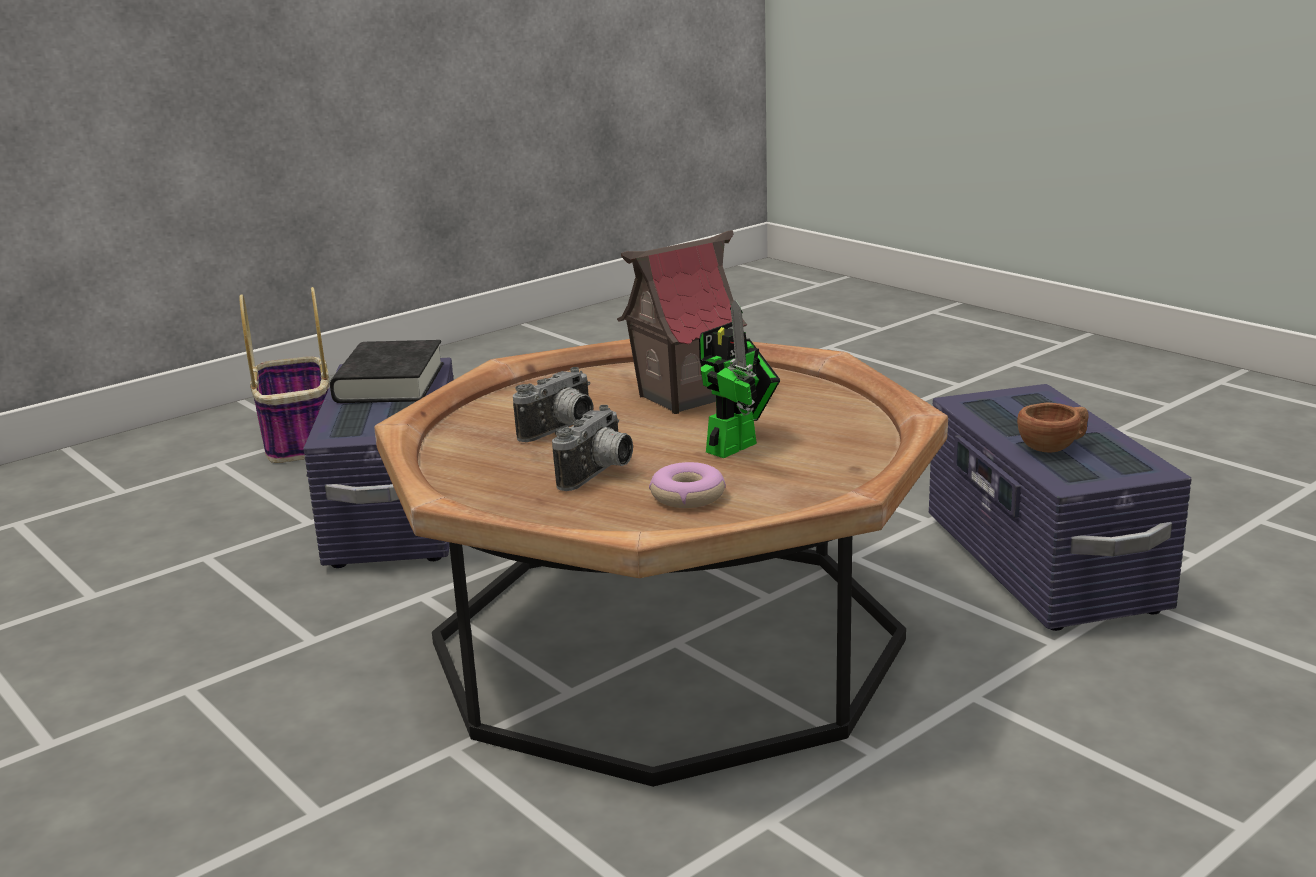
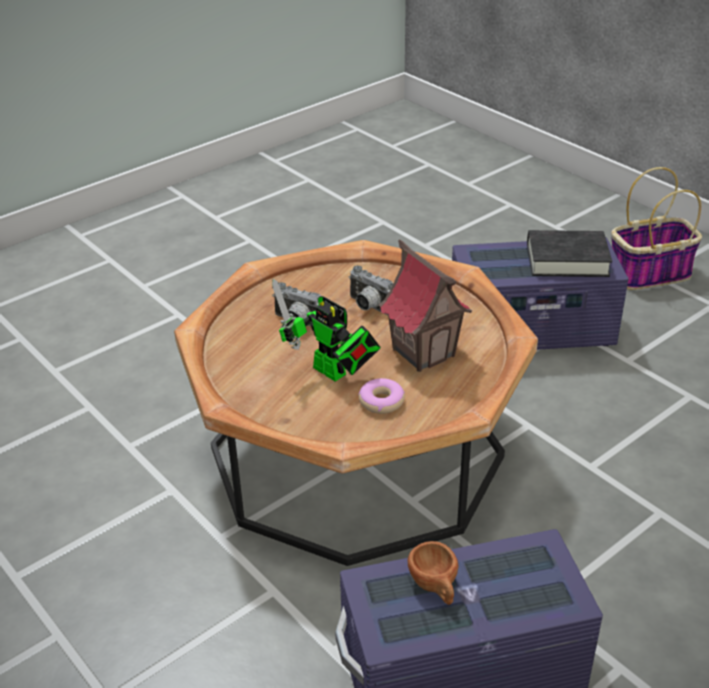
camera: 90 degrees right, 15 degrees up
donut [649,462,726,508] -> donut moved to [358,378,405,414]

